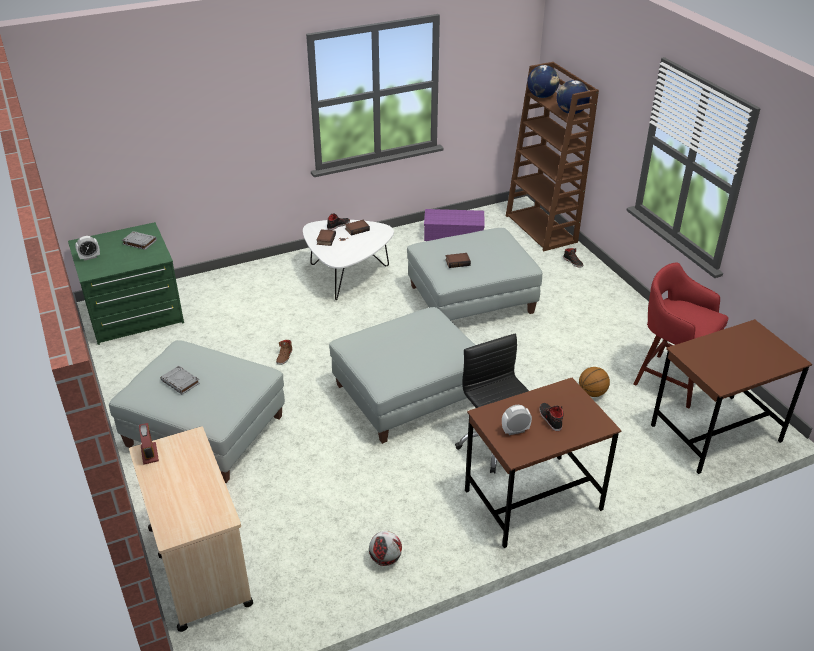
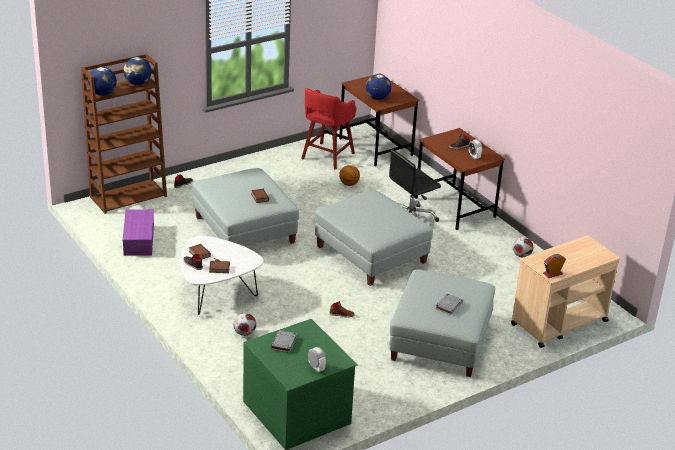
camera: 100 degrees left, 5 degrees down
none -> football [234,313,256,336]
none -> globe [366,74,391,100]

